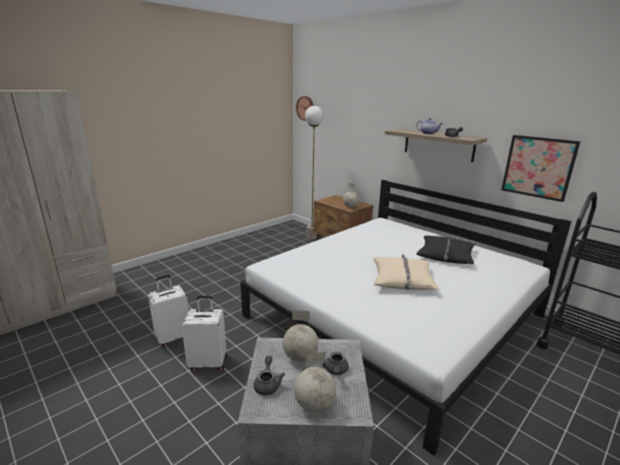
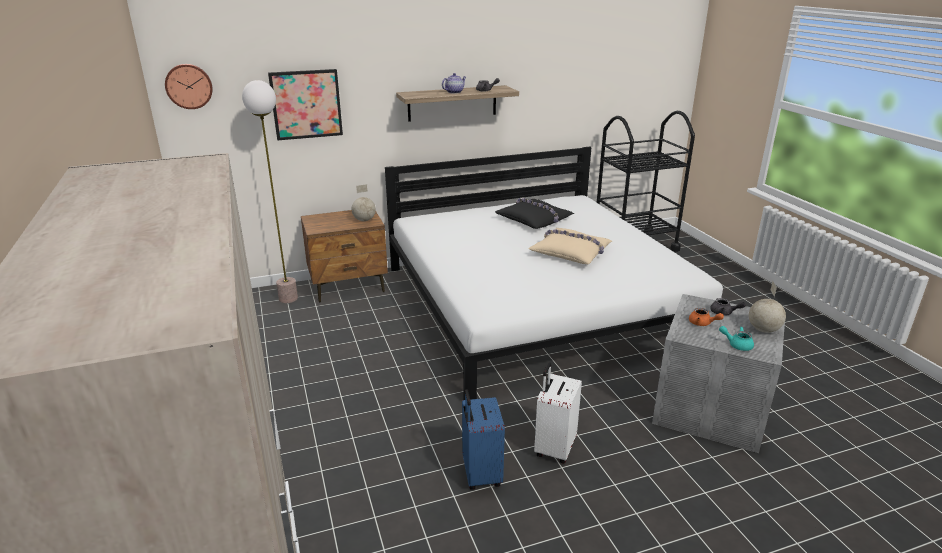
camera: 65 degrees left, 5 degrees up
white suitcase [148,275,189,347] -> blue suitcase [462,389,505,490]
grey teapot [254,356,285,396] -> turquoise teapot [719,326,754,351]
globe [283,310,318,362] -> orange teapot [689,308,724,326]
picture [501,135,581,202] -> picture moved to [268,69,343,140]

